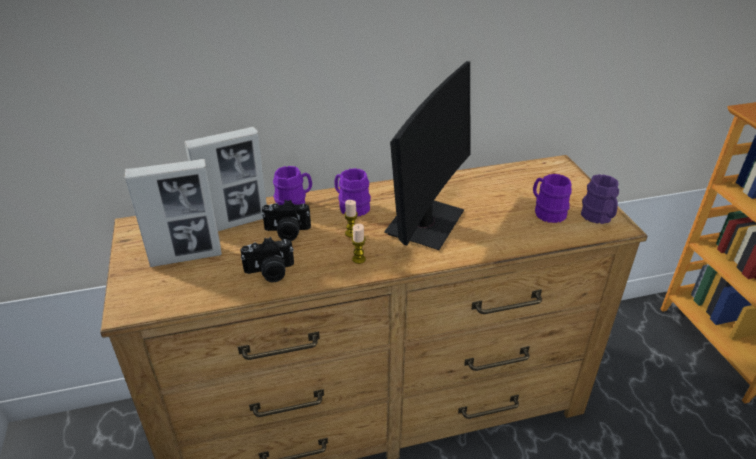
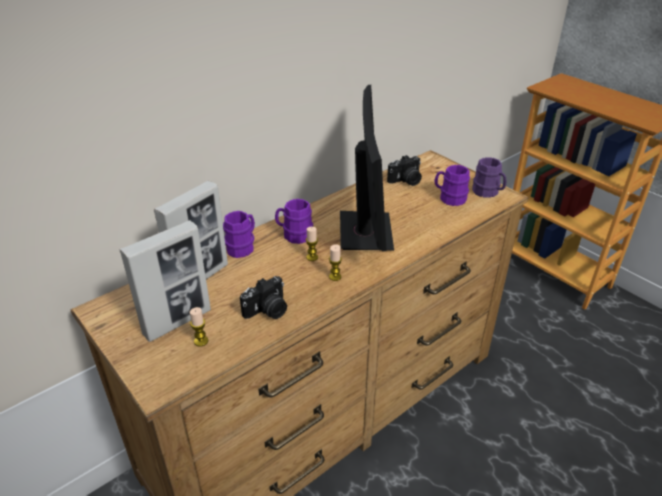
camera: 25 degrees left, 0 degrees up
camera [262,200,311,241] -> camera moved to [387,155,422,186]
none -> candle [190,307,208,347]

